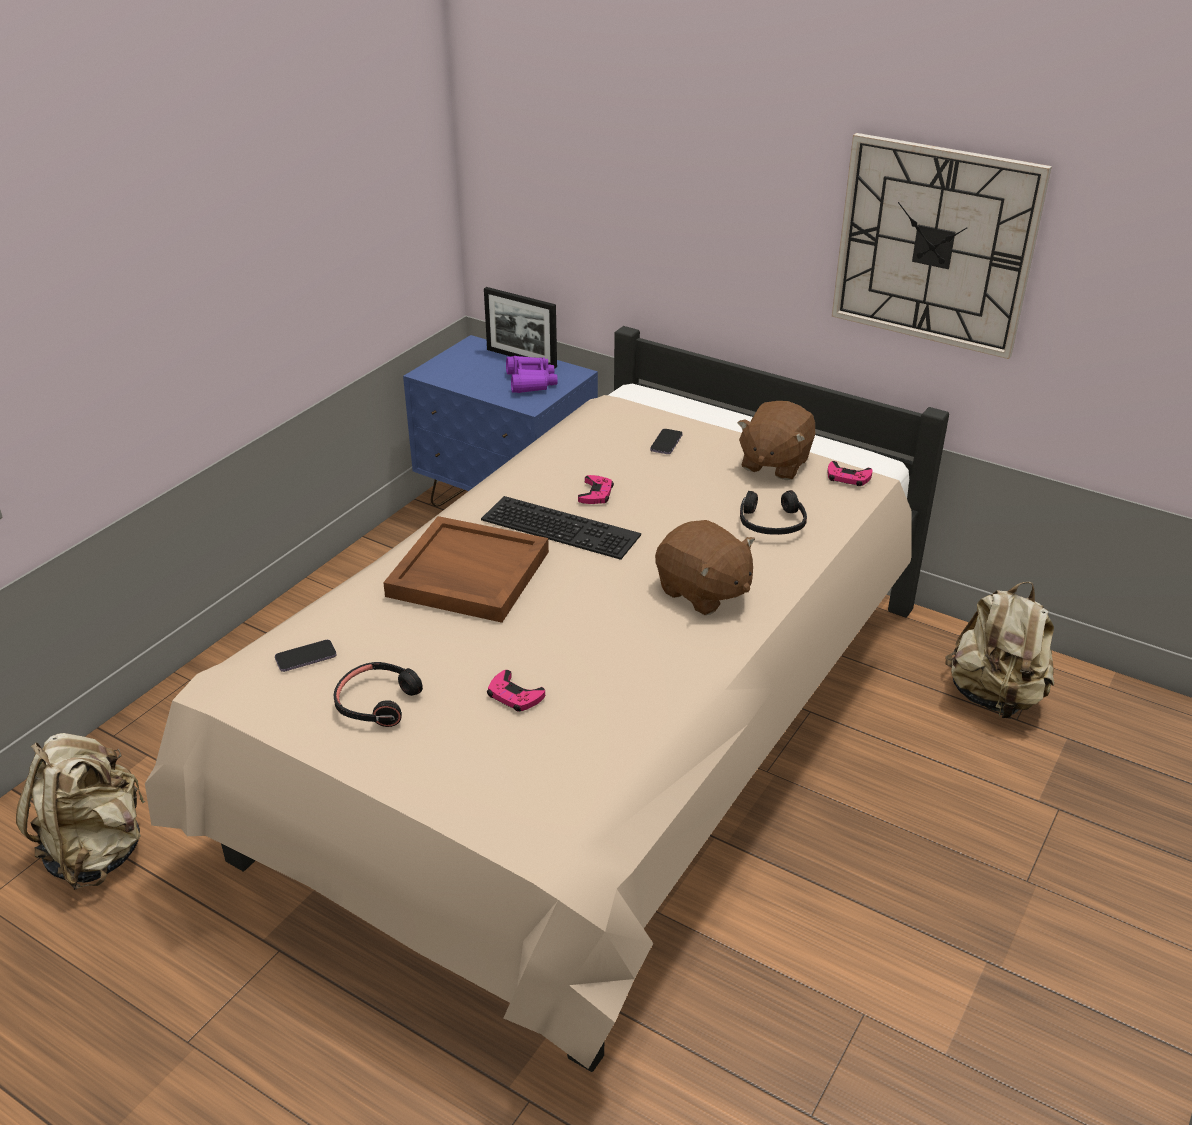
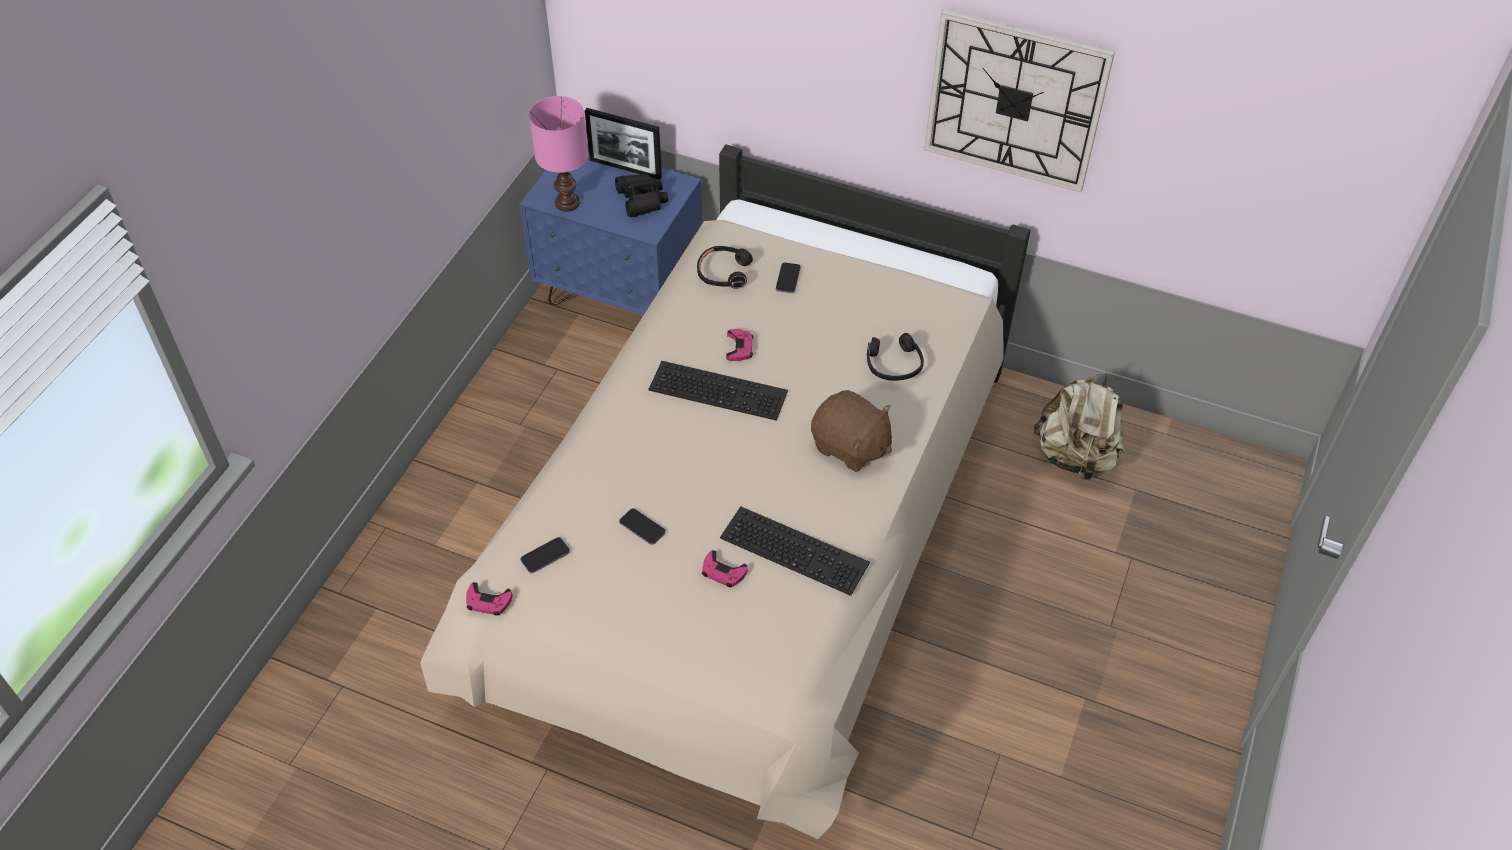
camera: 10 degrees left, 15 degrees up
beige backpack [16,733,145,890] -> none
black headphones [334,662,423,727] -> black headphones moved to [697,246,753,289]
brown tray [383,516,549,623] -> none
purple binoculars [506,356,558,393] -> black binoculars [615,174,668,217]
brown plush toy [737,401,816,480] -> none
pink game controller [828,461,873,486] -> pink game controller moved to [466,582,512,616]
none -> pink table lamp [529,96,588,212]
none -> phone [619,508,666,545]
none -> keyboard [720,506,870,596]

